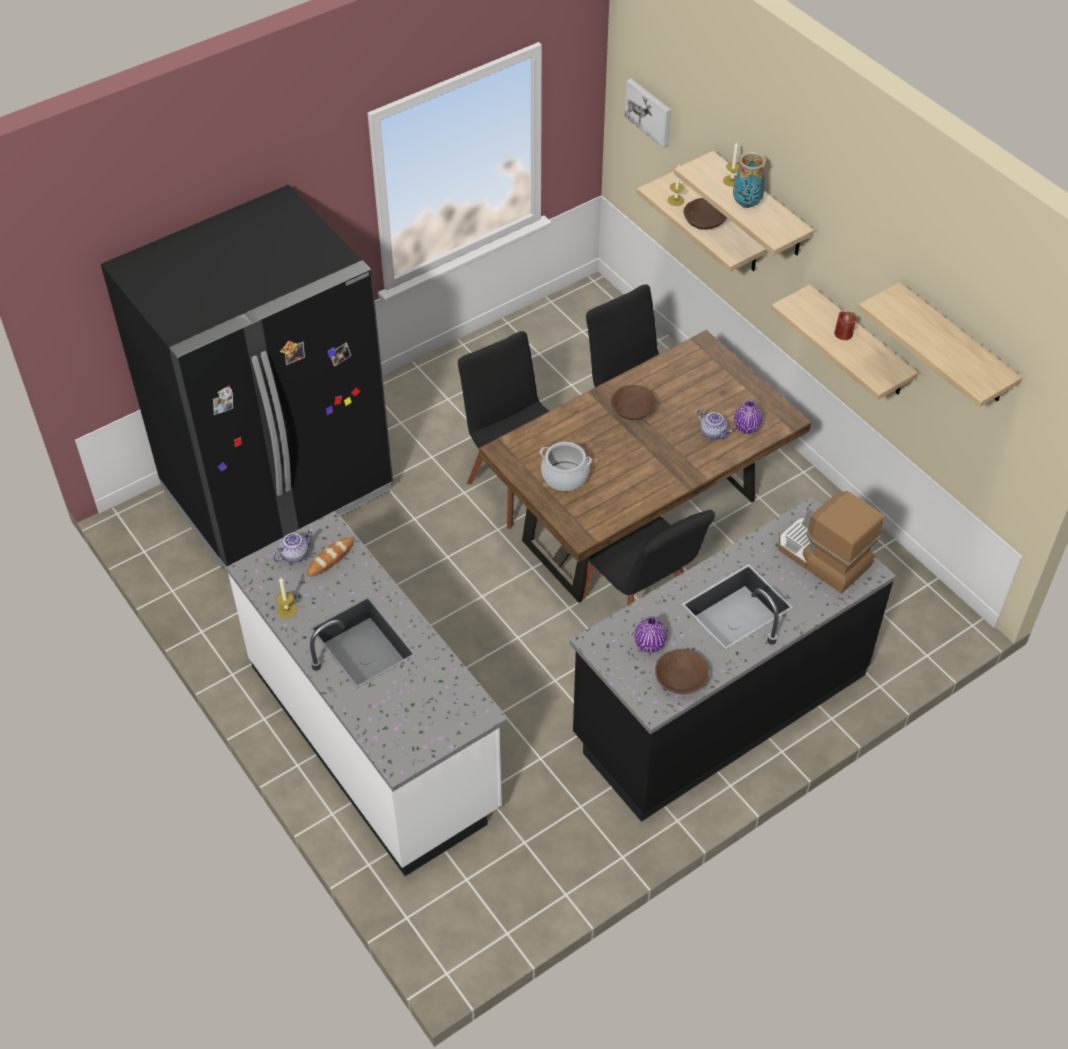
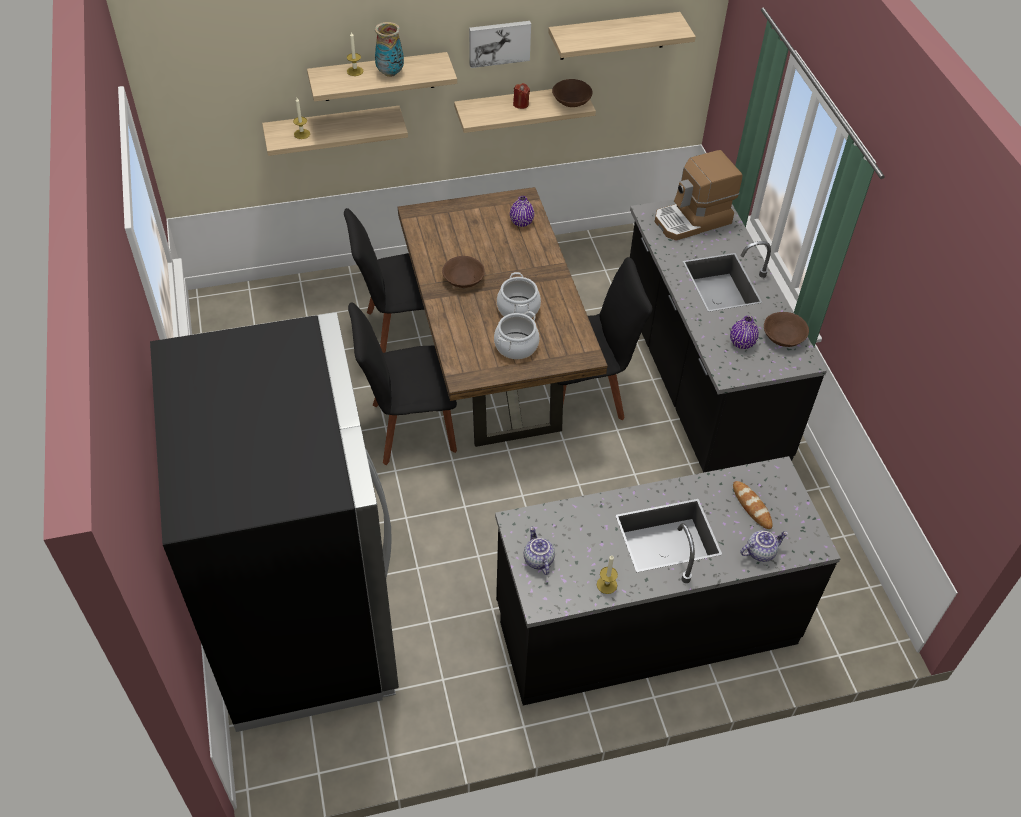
camera: 70 degrees left, 0 degrees up
white counter [226,511,507,876] -> black counter [495,456,841,706]
bread [307,537,354,576] -> bread moved to [733,481,773,529]
picture [625,79,671,148] -> picture moved to [469,21,531,68]
brown bowl [683,198,727,230] -> brown bowl moved to [552,79,592,107]
teapot [697,409,732,440] -> teapot moved to [740,530,788,562]
none -> cooking pot [497,272,541,318]

